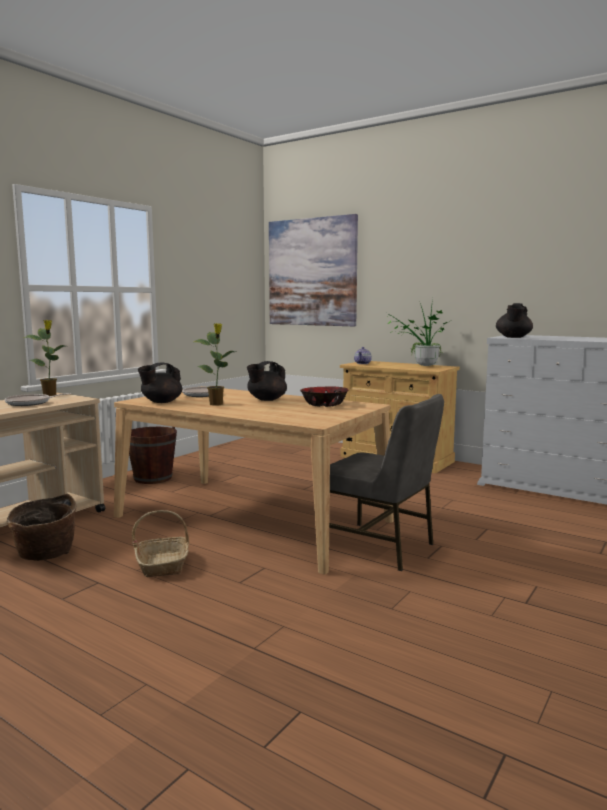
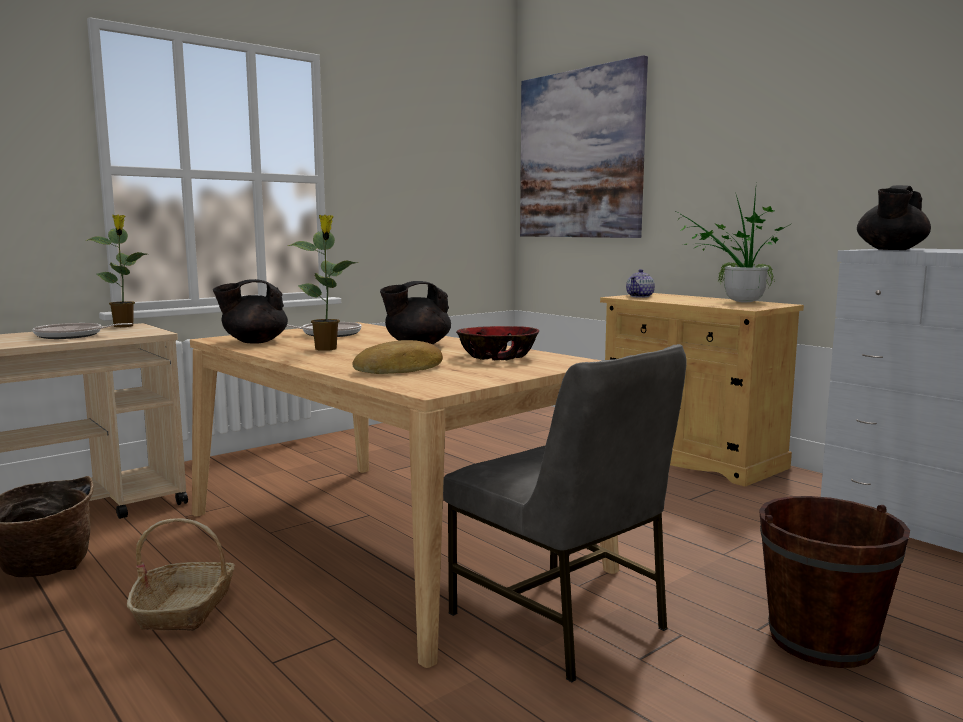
camera: 15 degrees right, 0 degrees up
brown bucket [129,427,177,484] -> brown bucket moved to [759,496,910,668]
none -> bread [352,340,443,374]

